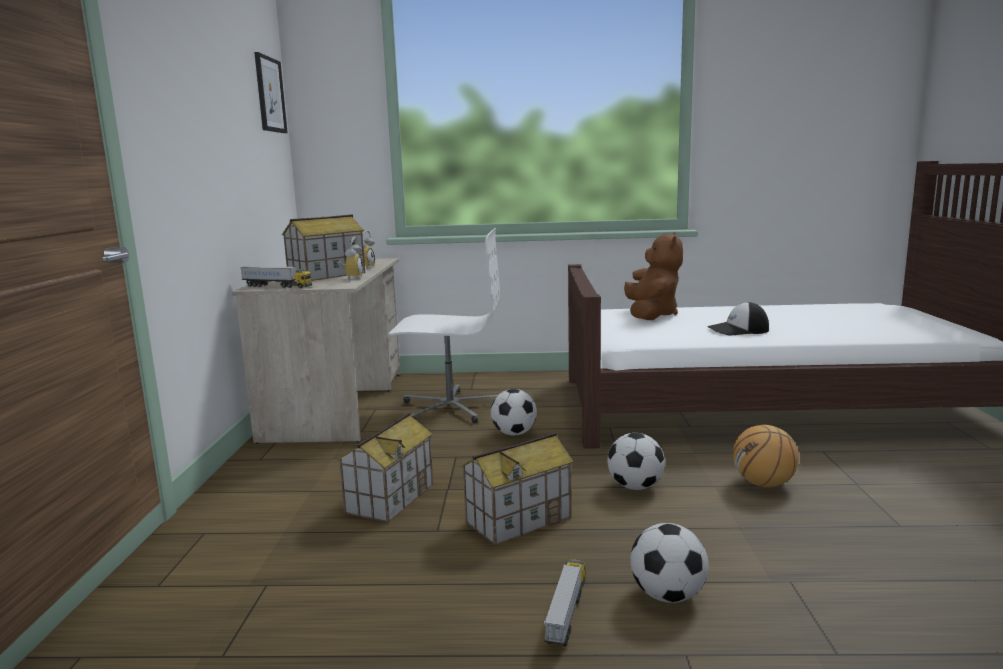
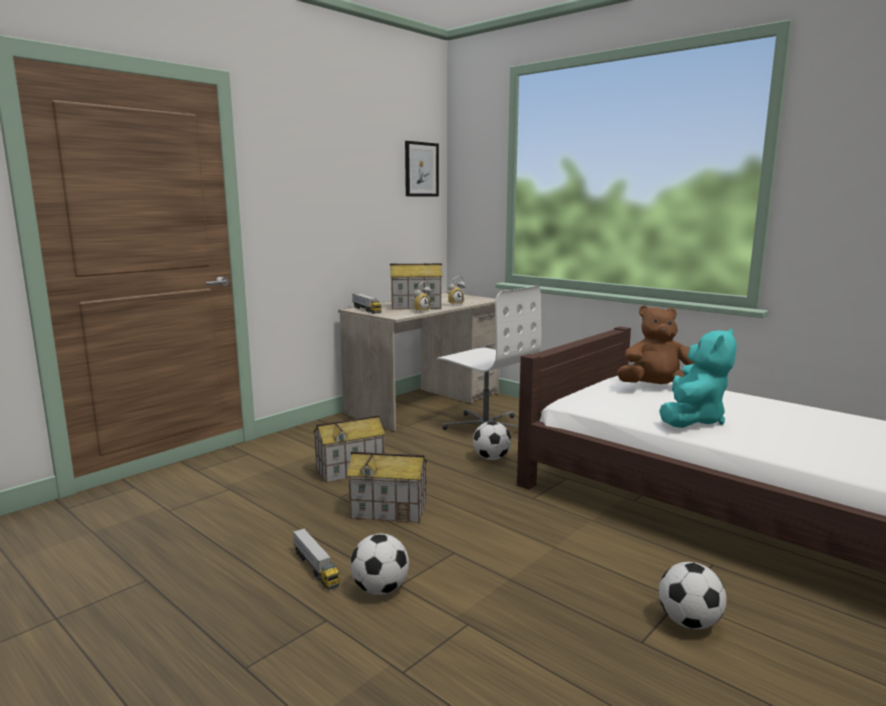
camera: 40 degrees right, 0 degrees up
toy truck [544,560,585,646] -> toy truck turned 90 degrees clockwise [292,528,340,590]
football [607,433,665,490] -> football moved to [659,562,727,629]
brown plush toy [624,232,683,320] -> brown plush toy turned 135 degrees counterclockwise [617,305,694,384]
cap [707,302,769,335] -> turquoise plush toy [659,328,737,428]
basketball [733,425,799,487] -> none

